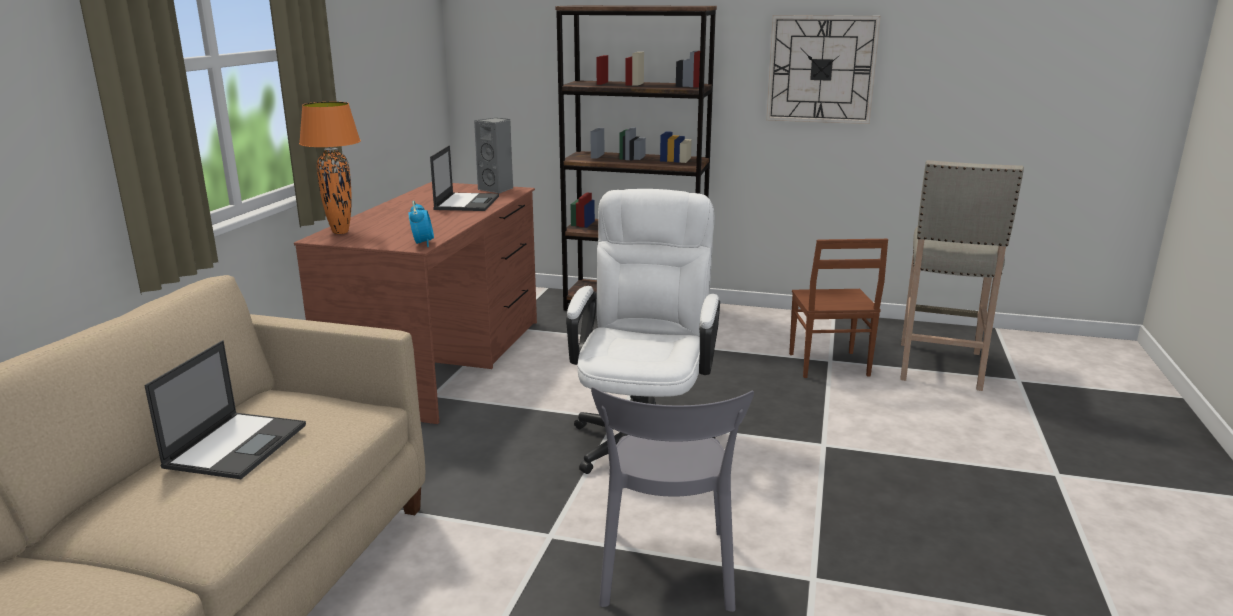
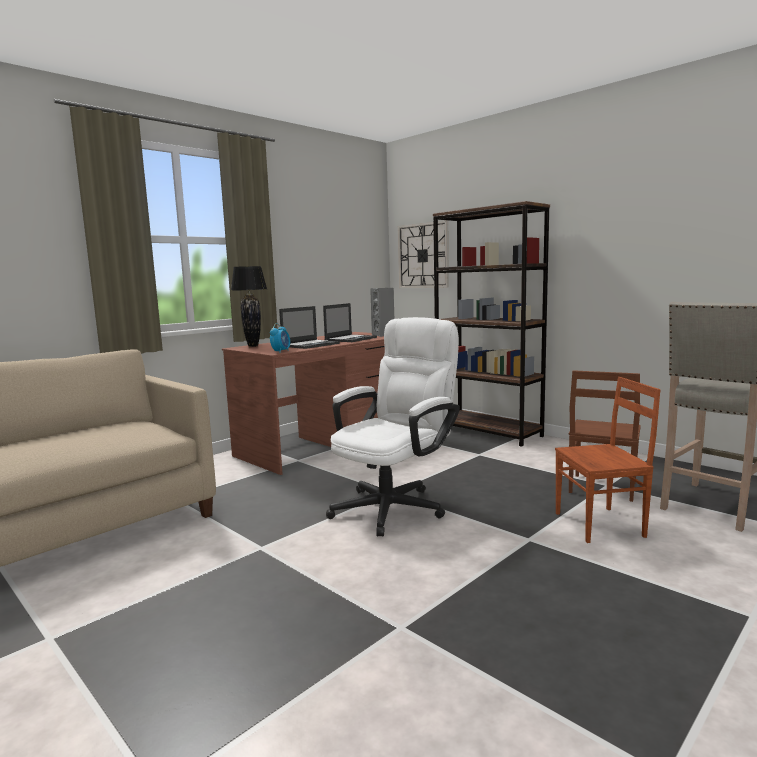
camera: 30 degrees right, 10 degrees down
laptop [144,340,306,479] -> laptop moved to [279,306,340,349]
orange table lamp [299,102,361,234] -> black table lamp [231,266,267,347]
grey chair [591,387,754,612] -> none
wall clock [766,15,881,124] -> wall clock moved to [398,220,449,288]
none -> brown chair [555,377,661,543]

